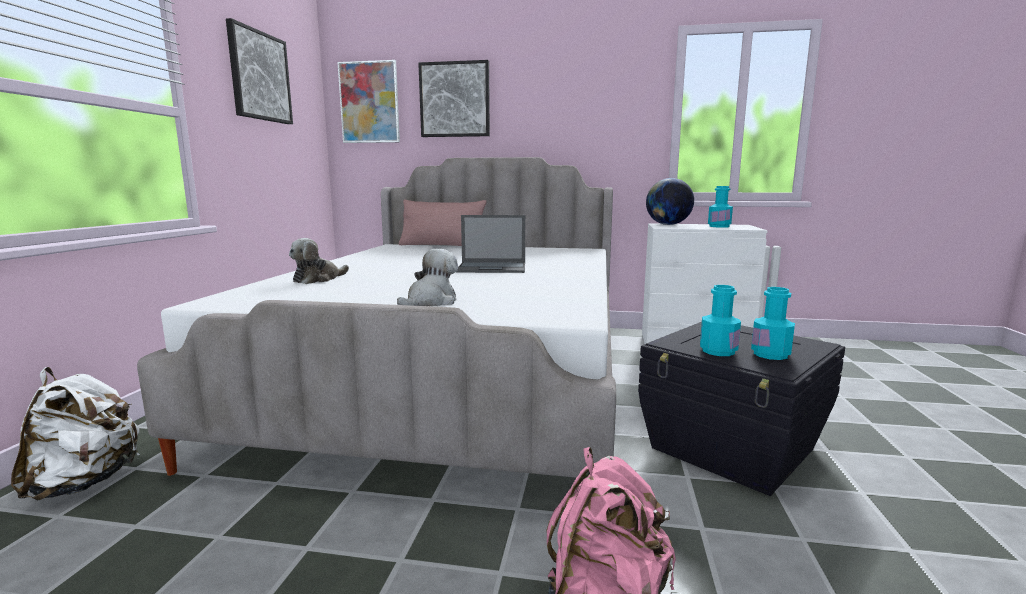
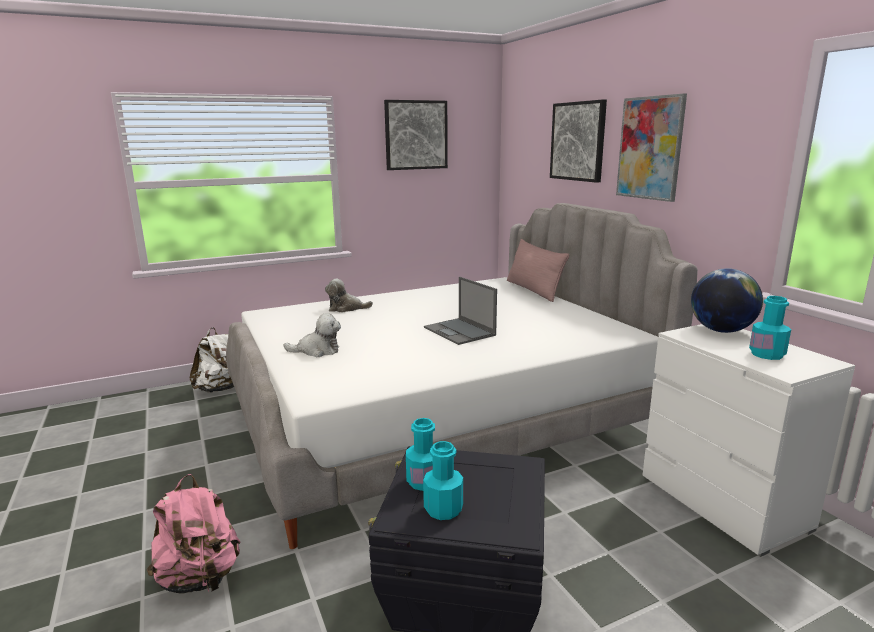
camera: 55 degrees right, 5 degrees up
picture [337,60,400,143] -> picture moved to [616,93,687,202]

